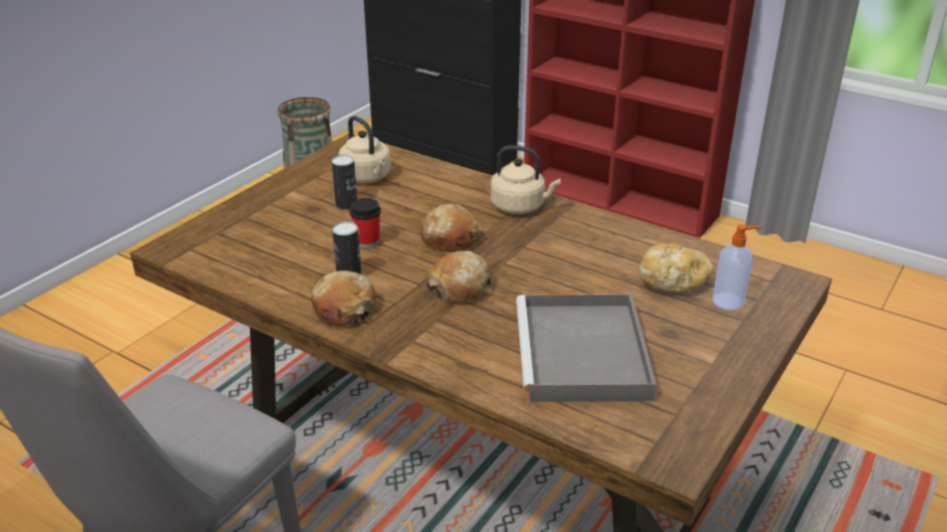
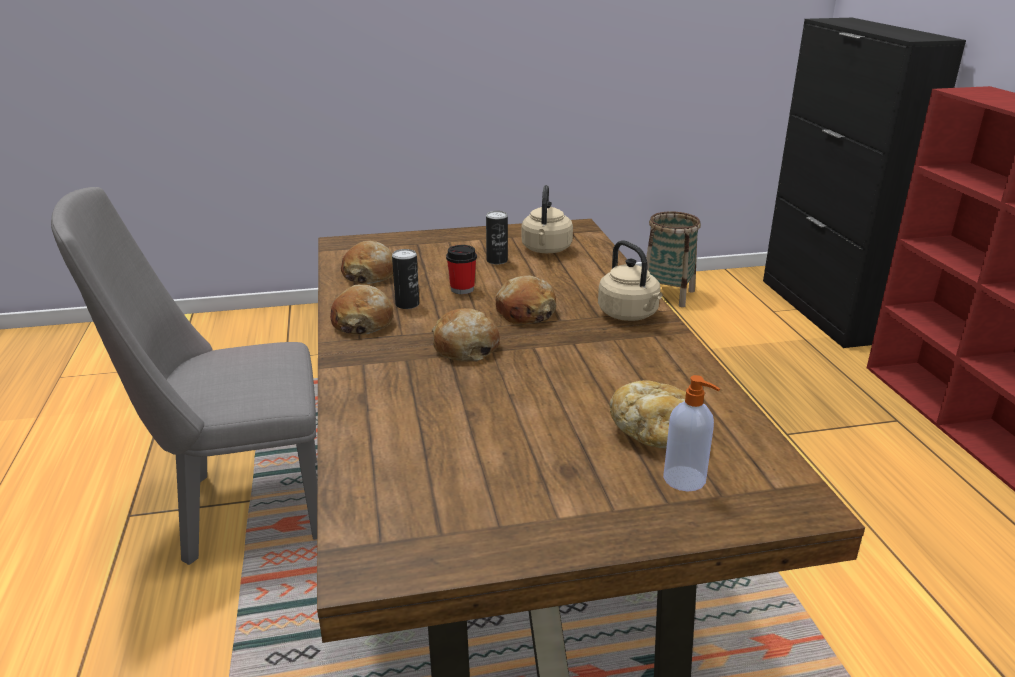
camera: 45 degrees right, 5 degrees down
grey tray [516,294,656,402] -> none
none -> bread [341,241,393,284]

